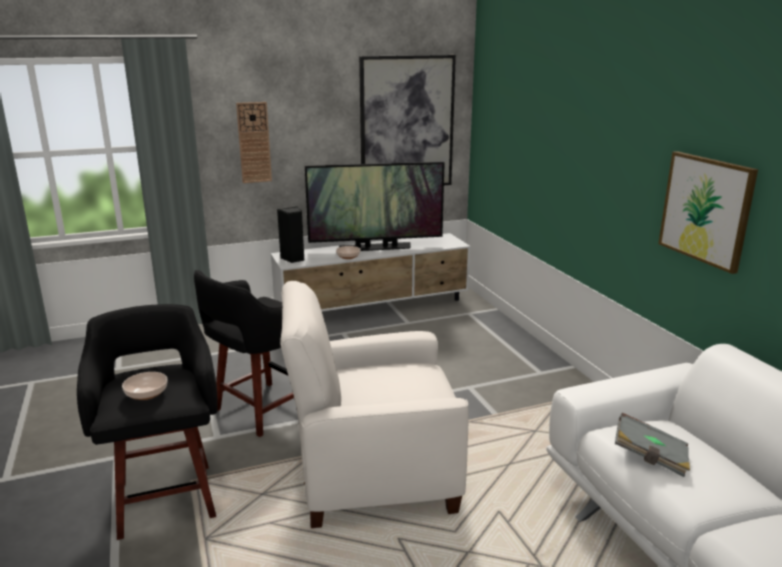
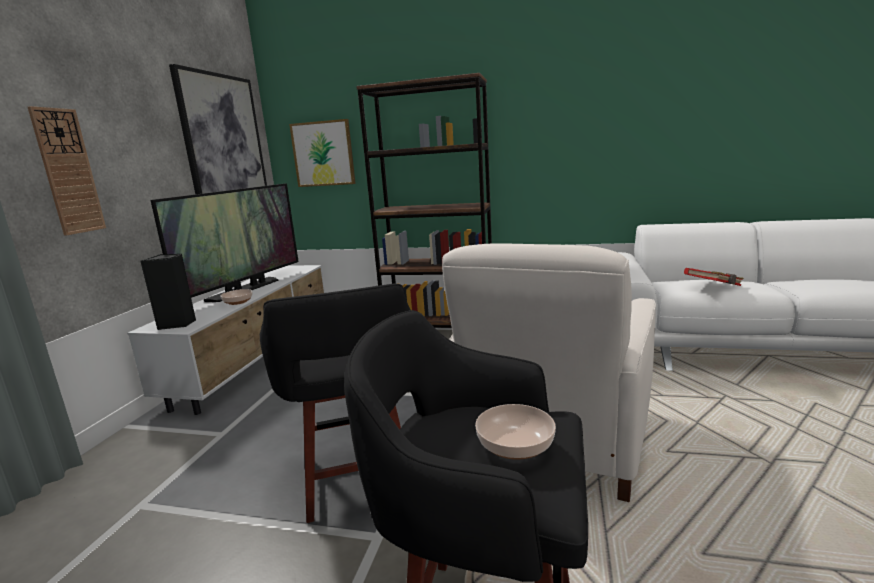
camera: 55 degrees left, 5 degrees down
grey book [615,413,690,477] -> red book [684,268,744,286]
picture [658,151,758,274] -> picture moved to [289,119,356,187]
none -> brown bookcase [356,73,492,328]

